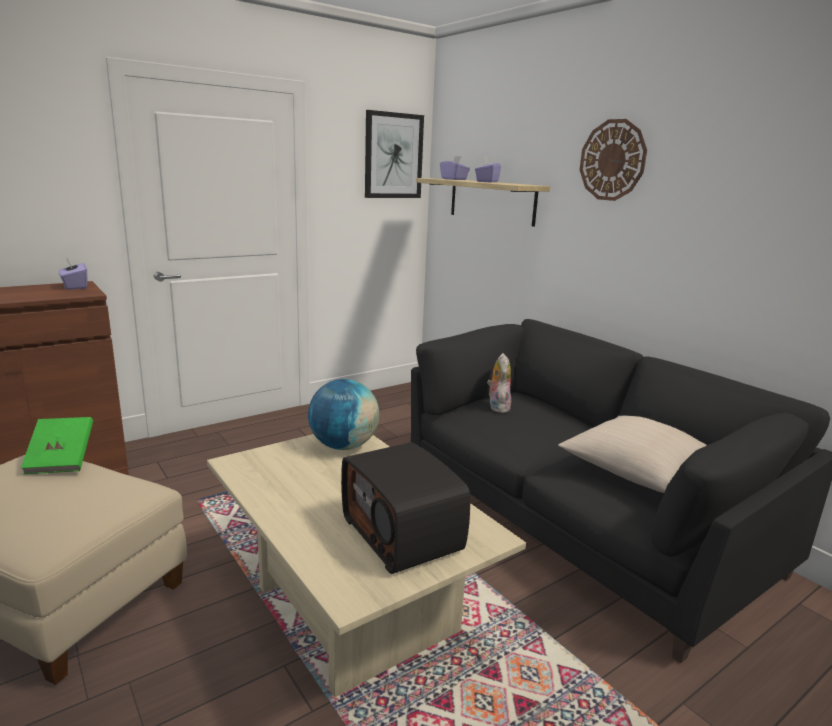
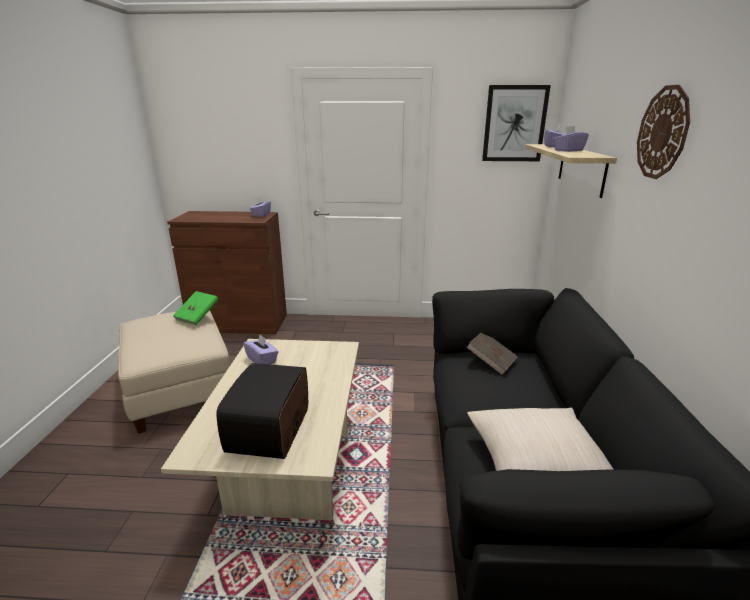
camera: 40 degrees right, 5 degrees up
globe [308,379,379,450] -> none
plush toy [487,353,511,413] -> brown book [466,333,518,375]
none -> purple tissue box [243,335,278,364]

